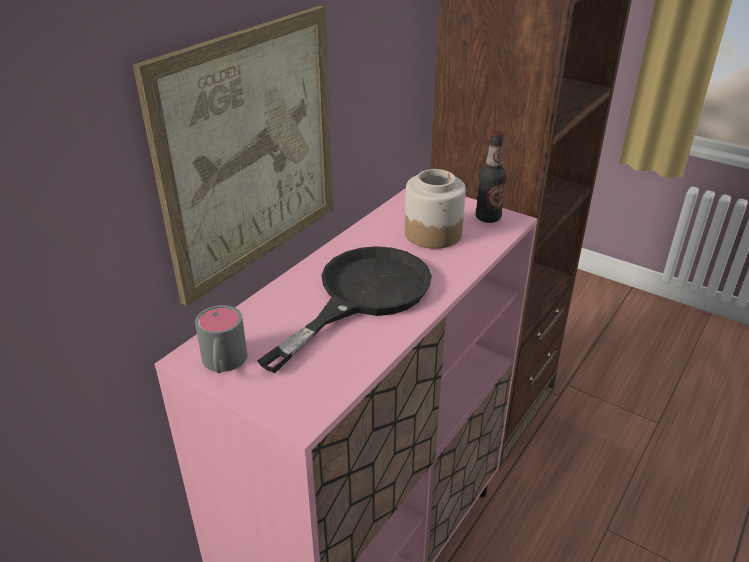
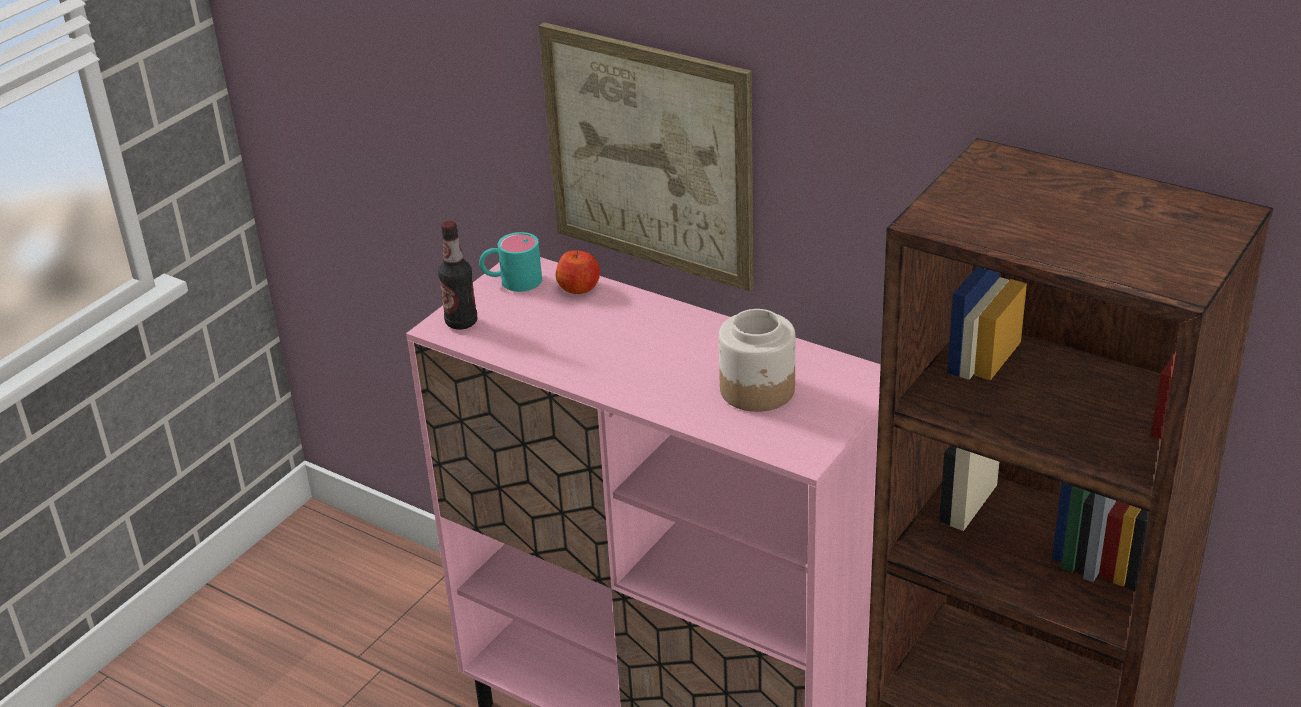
camera: 90 degrees right, 0 degrees up
grey mug [195,305,247,373] -> turquoise mug [479,232,542,292]
black frying pan [257,246,432,373] -> none
bottle [476,131,507,223] -> bottle moved to [438,221,477,330]
none -> apple [556,250,600,294]

